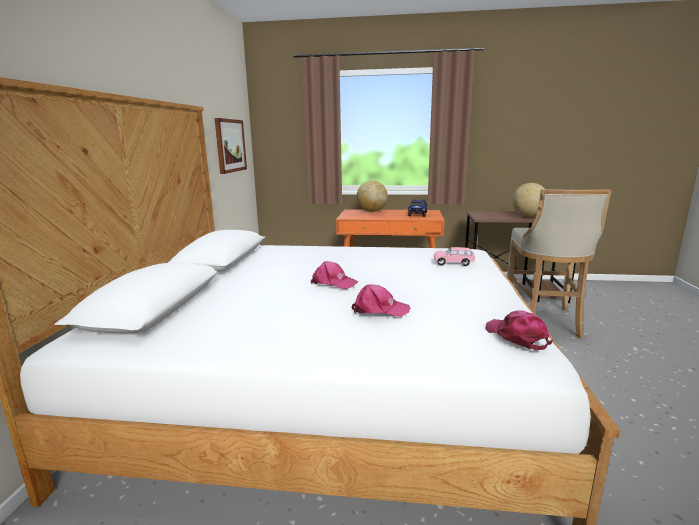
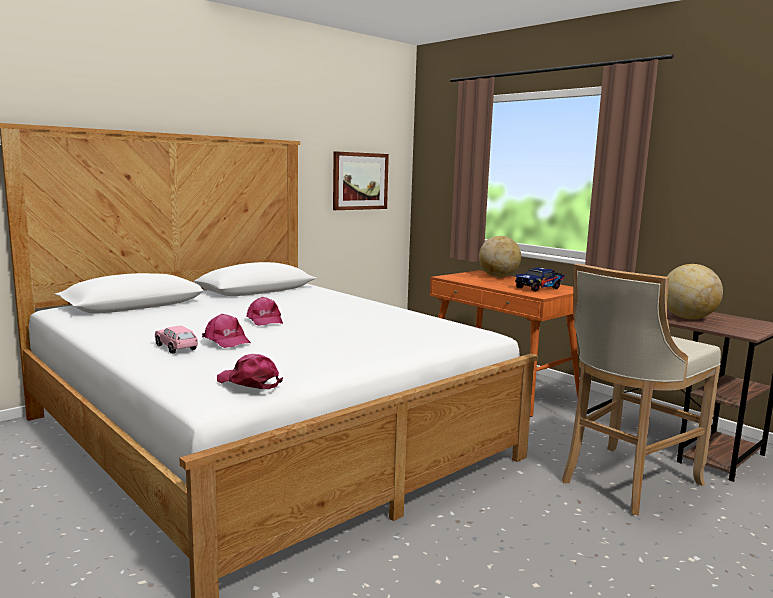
camera: 40 degrees right, 5 degrees down
pink toy car [434,247,475,266] -> pink toy car moved to [155,326,198,354]
pink cap [486,310,553,350] -> pink cap turned 75 degrees counterclockwise [217,354,283,389]

